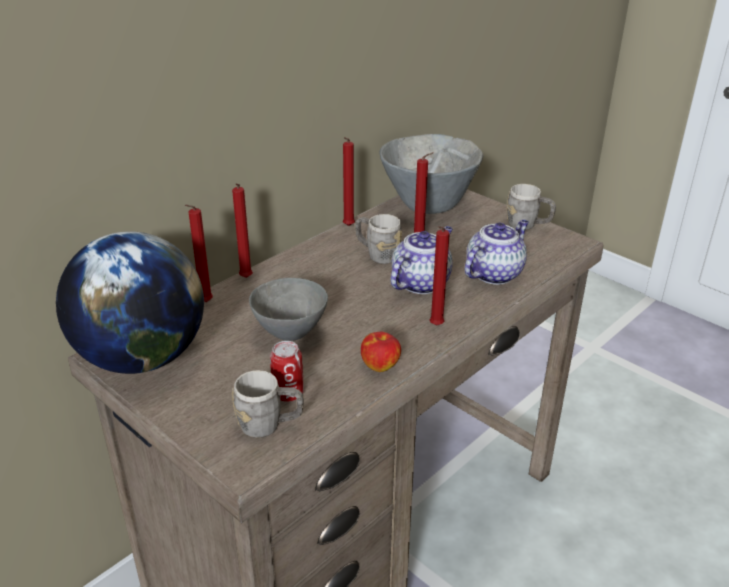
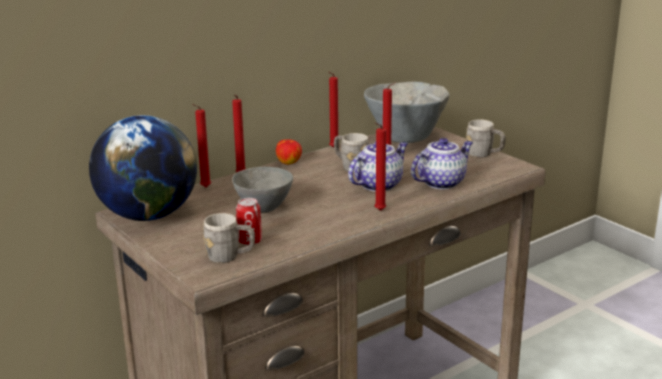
camera: 10 degrees right, 10 degrees down
apple [361,332,401,372] -> apple moved to [276,139,302,165]

